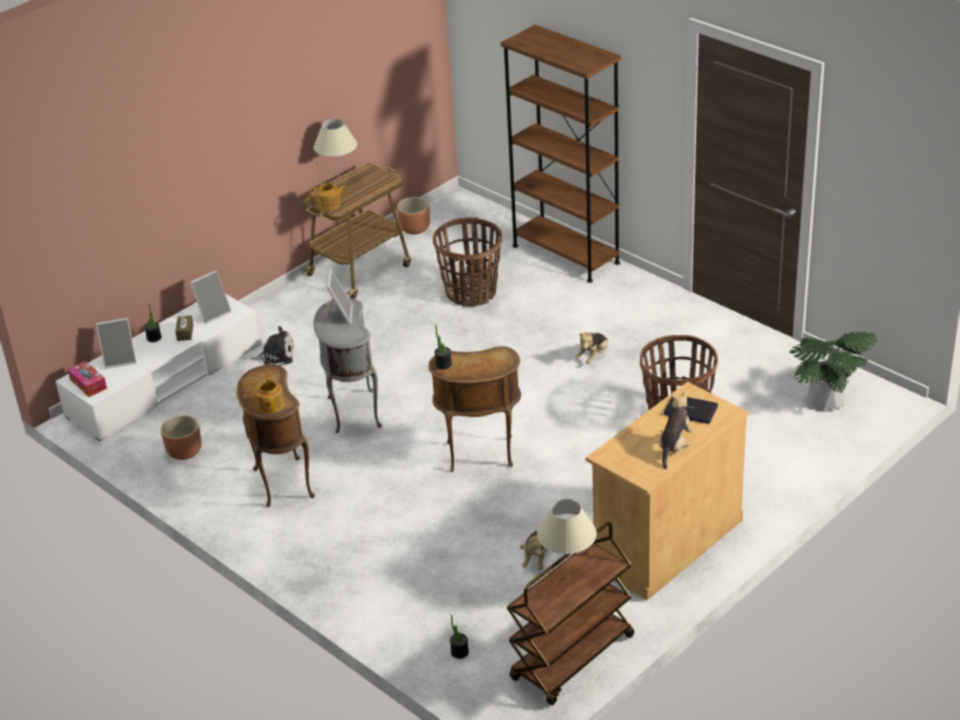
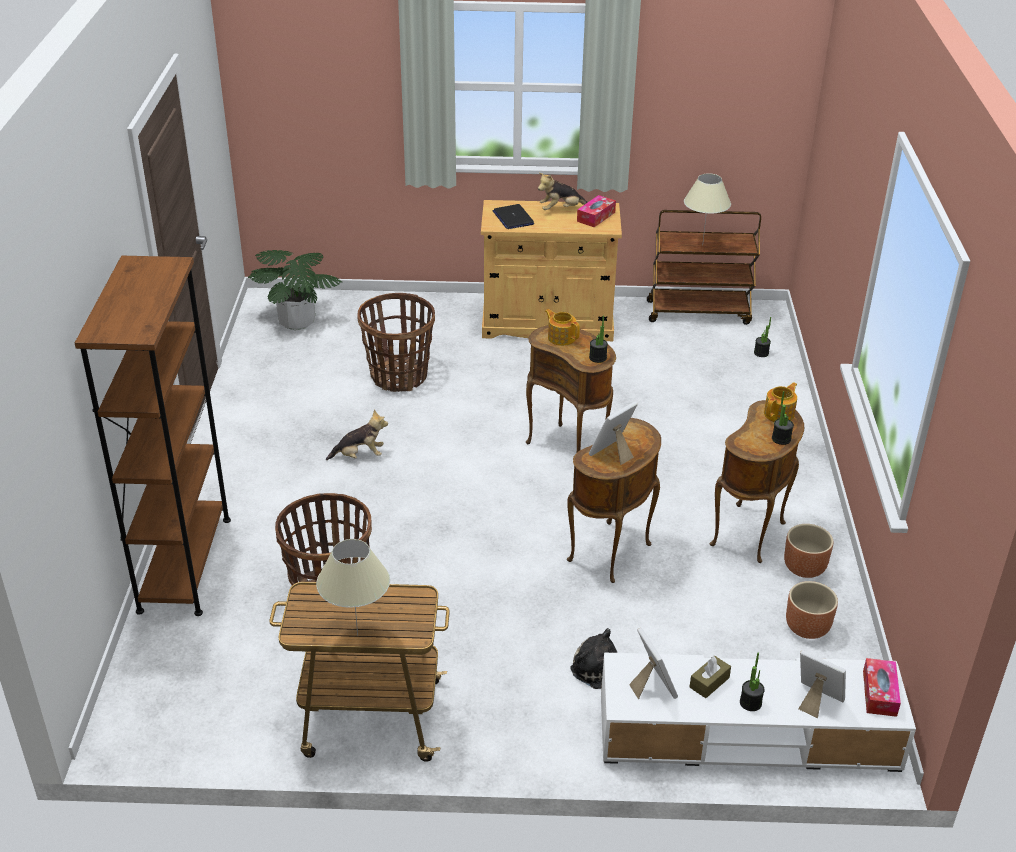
camera: 135 degrees left, 0 degrees up
picture frame [190,270,231,324] -> picture frame turned 60 degrees clockwise [629,628,678,699]
teapot [310,183,346,211] -> teapot moved to [545,309,580,346]
grey side table [313,298,382,433] -> brown side table [567,418,661,583]
brown planter [397,197,430,234] -> brown planter moved to [784,524,833,578]
plush toy [520,531,548,570] -> none
none -> tissue box [577,195,616,227]
none -> potted plant [772,391,794,445]

